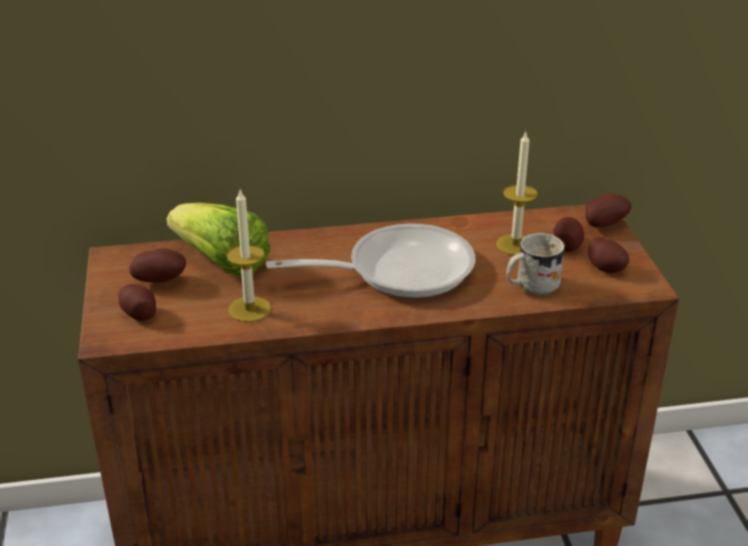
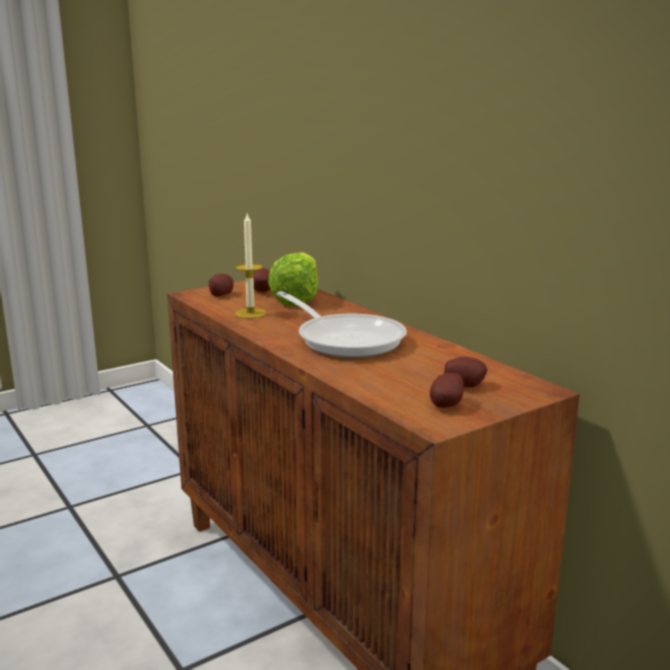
camera: 65 degrees right, 15 degrees down
candle [496,132,538,255] -> none
white mug [506,233,565,296] -> none
potato [586,194,632,228] -> none

